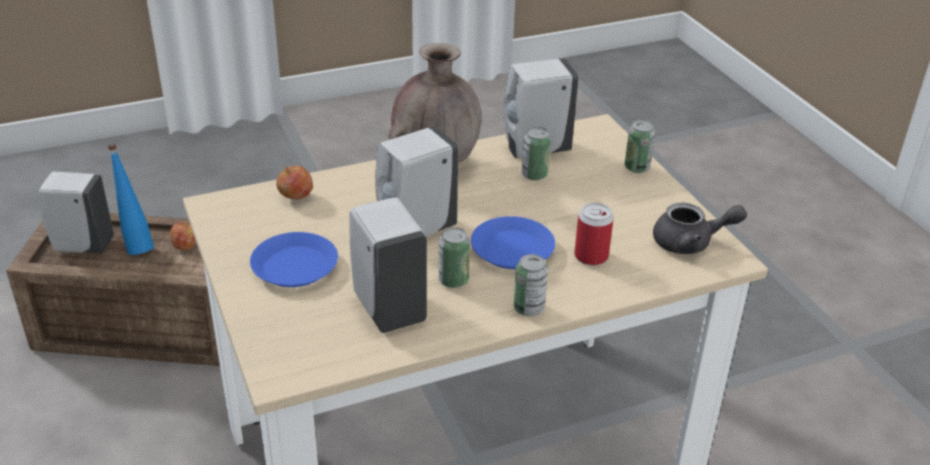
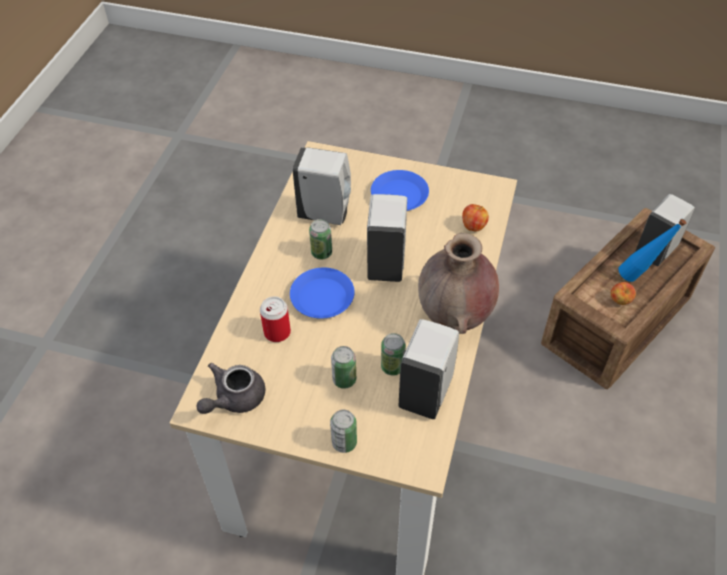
camera: 130 degrees right, 15 degrees up
can [514,254,548,316] -> can moved to [331,346,356,389]

